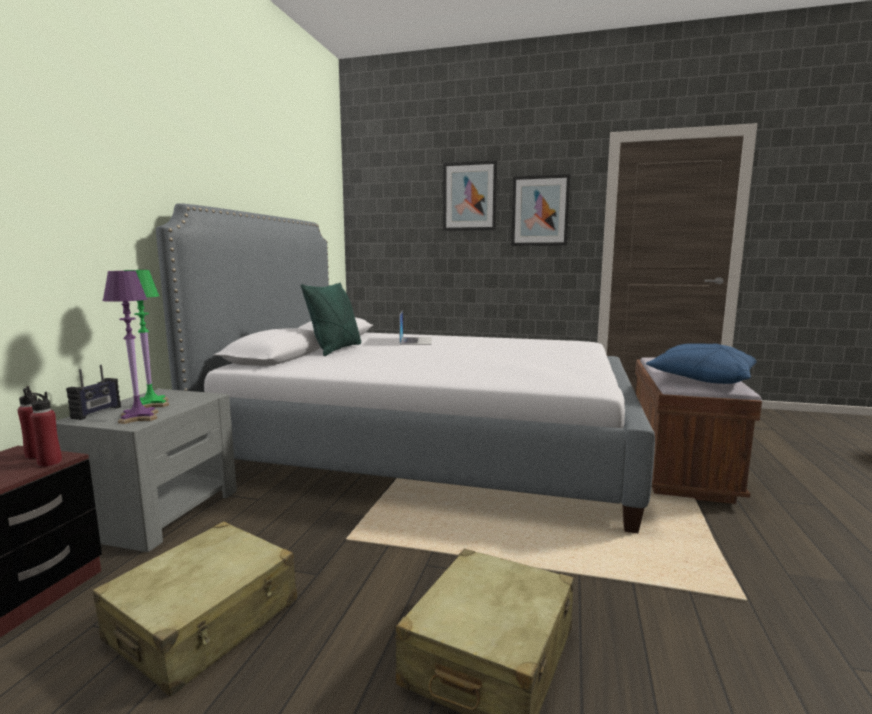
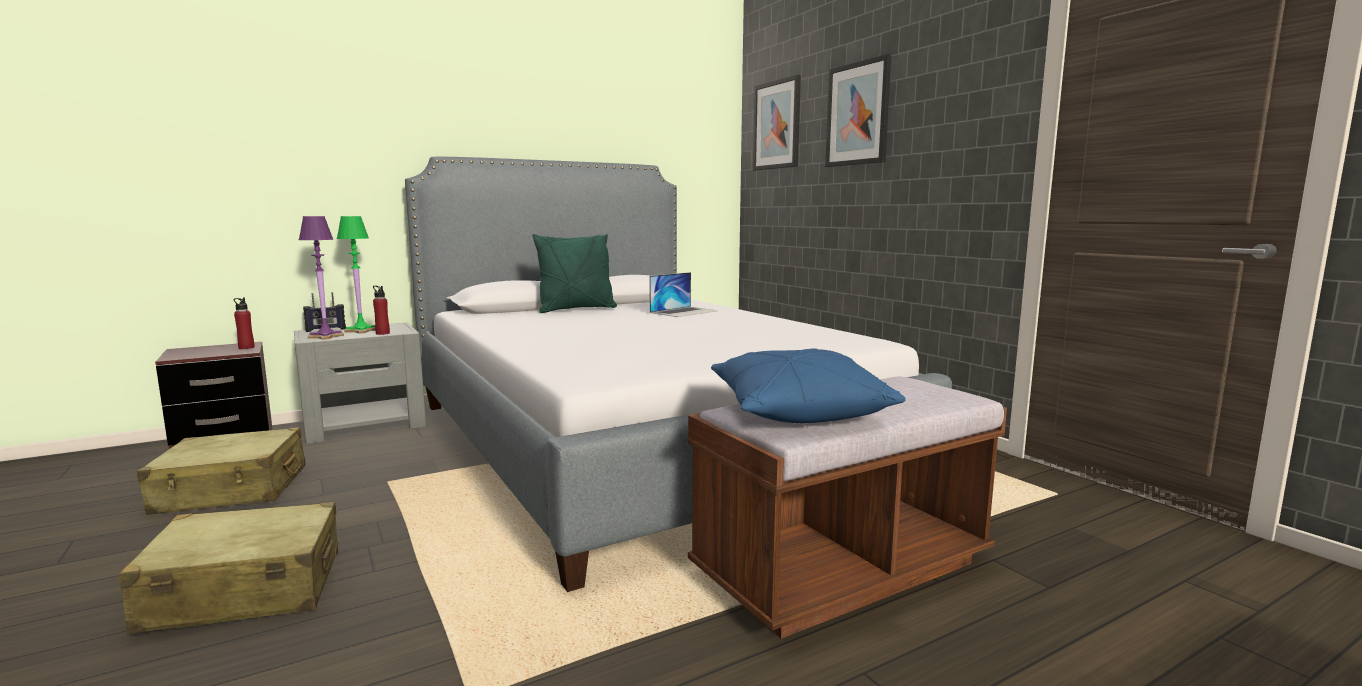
camera: 45 degrees right, 0 degrees up
red bottle [26,392,62,467] -> red bottle moved to [373,285,390,335]
picture [511,174,571,246] -> picture moved to [753,75,801,171]

